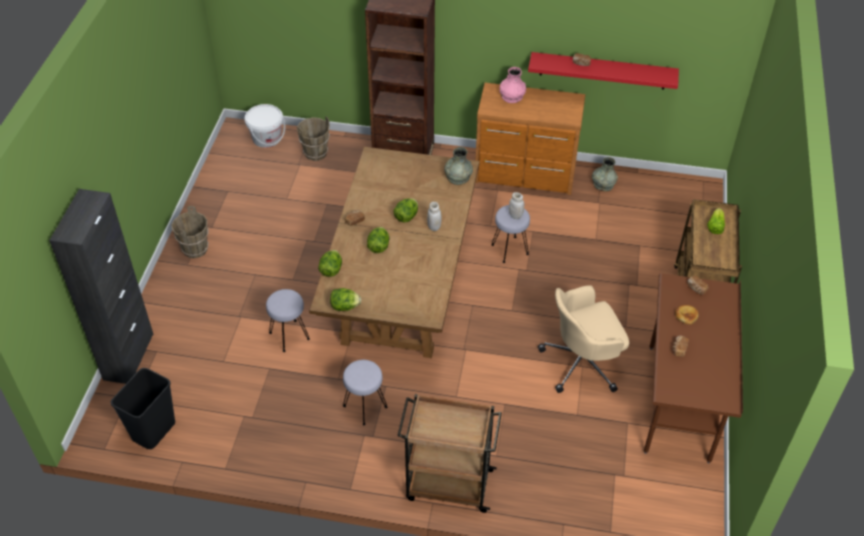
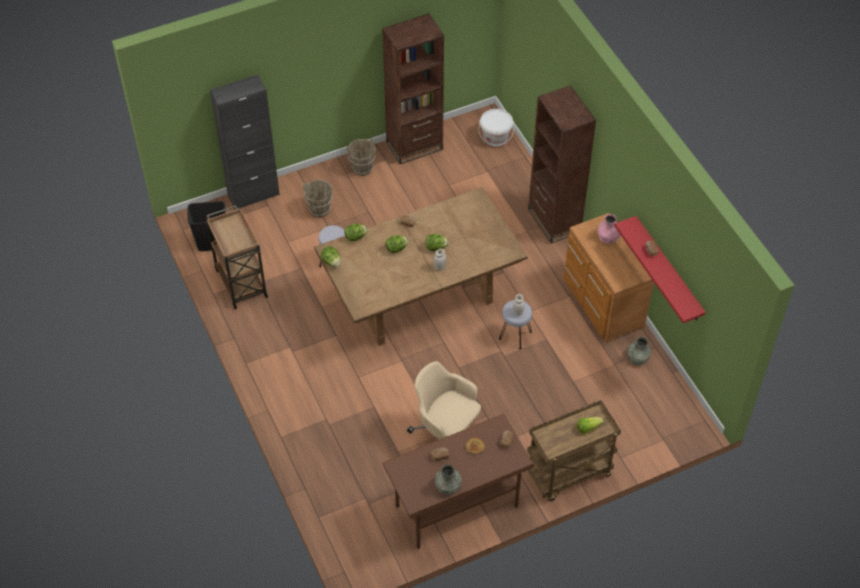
camera: 55 degrees right, 5 degrees up
brown bucket [297,116,330,161] -> brown bucket moved to [303,180,332,218]
grey stool [343,360,387,425] -> none
brown cart [397,394,502,513] -> brown cart moved to [206,205,268,309]
grey vase [444,147,473,185] -> grey vase moved to [435,464,462,495]
none -> brown bookcase [382,13,444,164]

